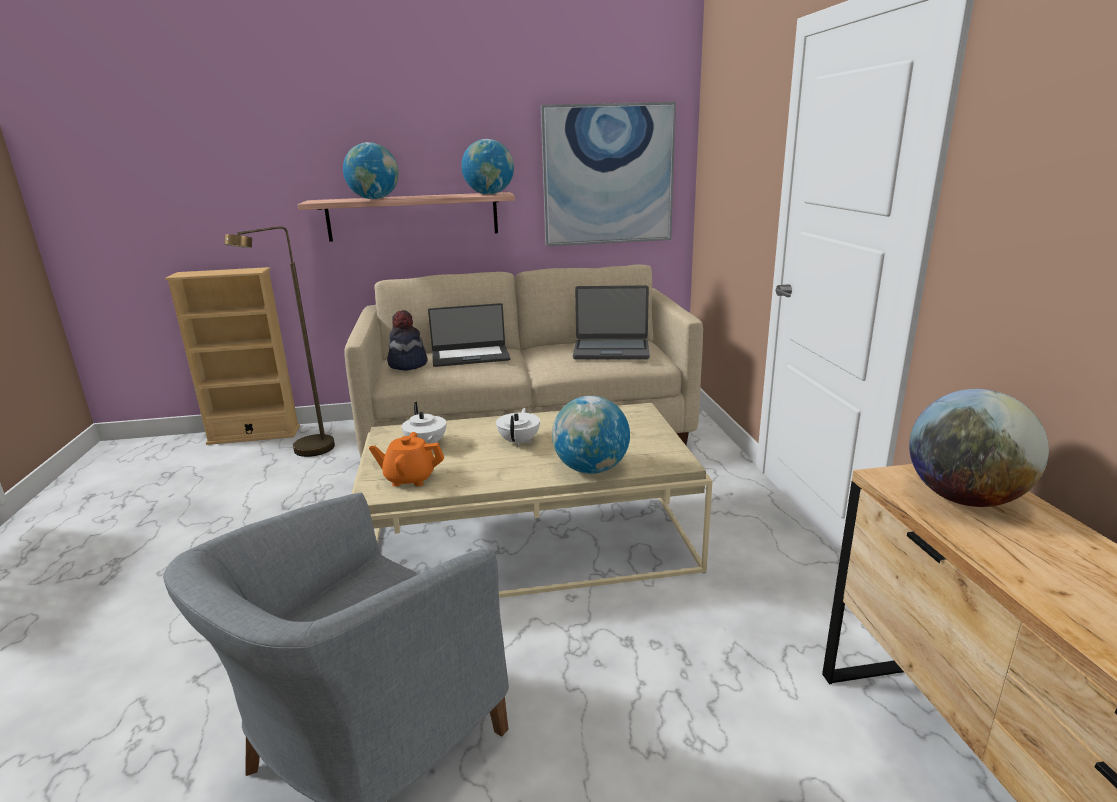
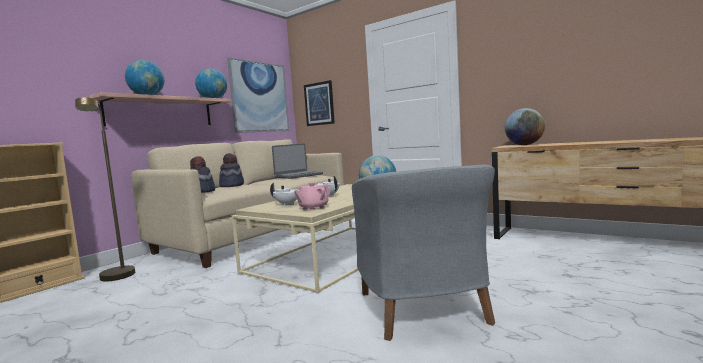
camera: 45 degrees left, 15 degrees down
orange teapot [369,432,444,487] -> pink teapot [294,182,330,211]
laptop [428,303,510,367] -> hat [219,153,244,187]
none -> picture [304,80,335,126]

